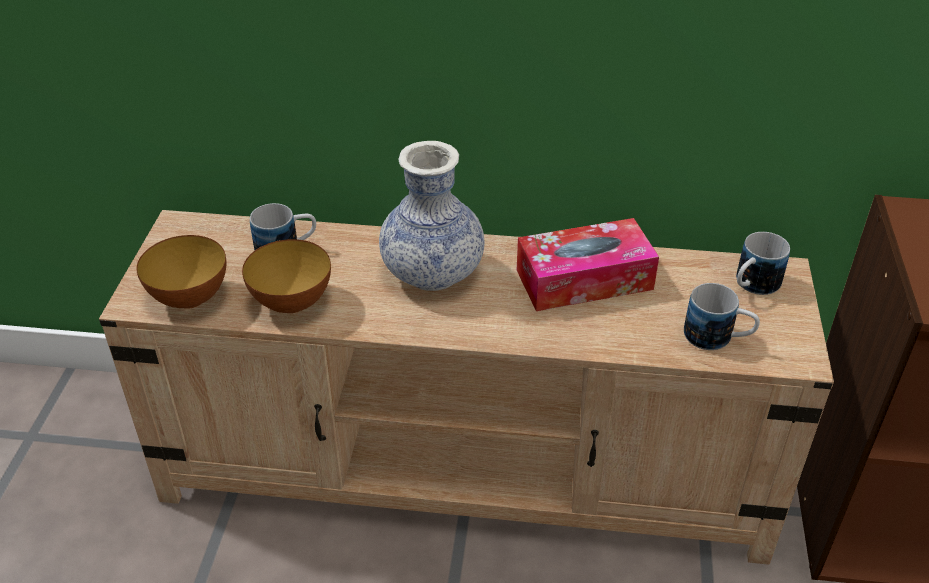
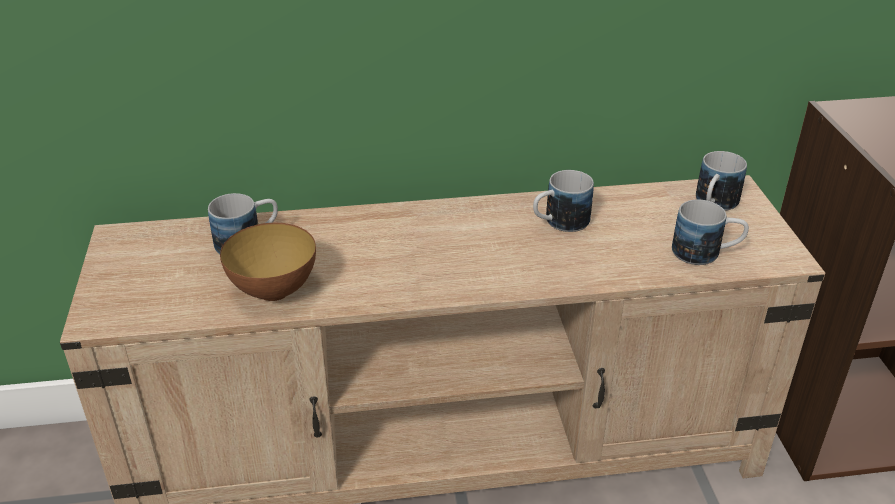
camera: 15 degrees left, 5 degrees down
bowl [136,235,227,309] -> none
vase [379,141,484,291] -> none
tissue box [517,218,659,311] -> mug [533,170,594,232]

